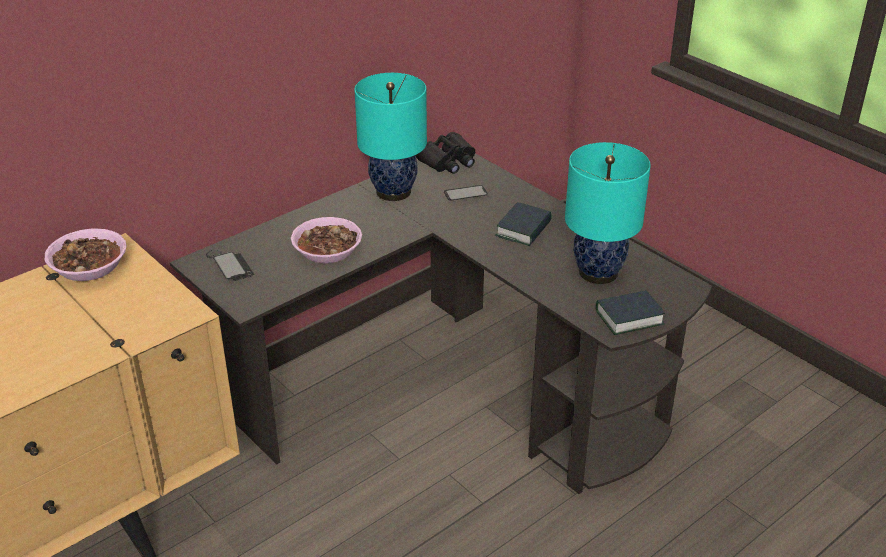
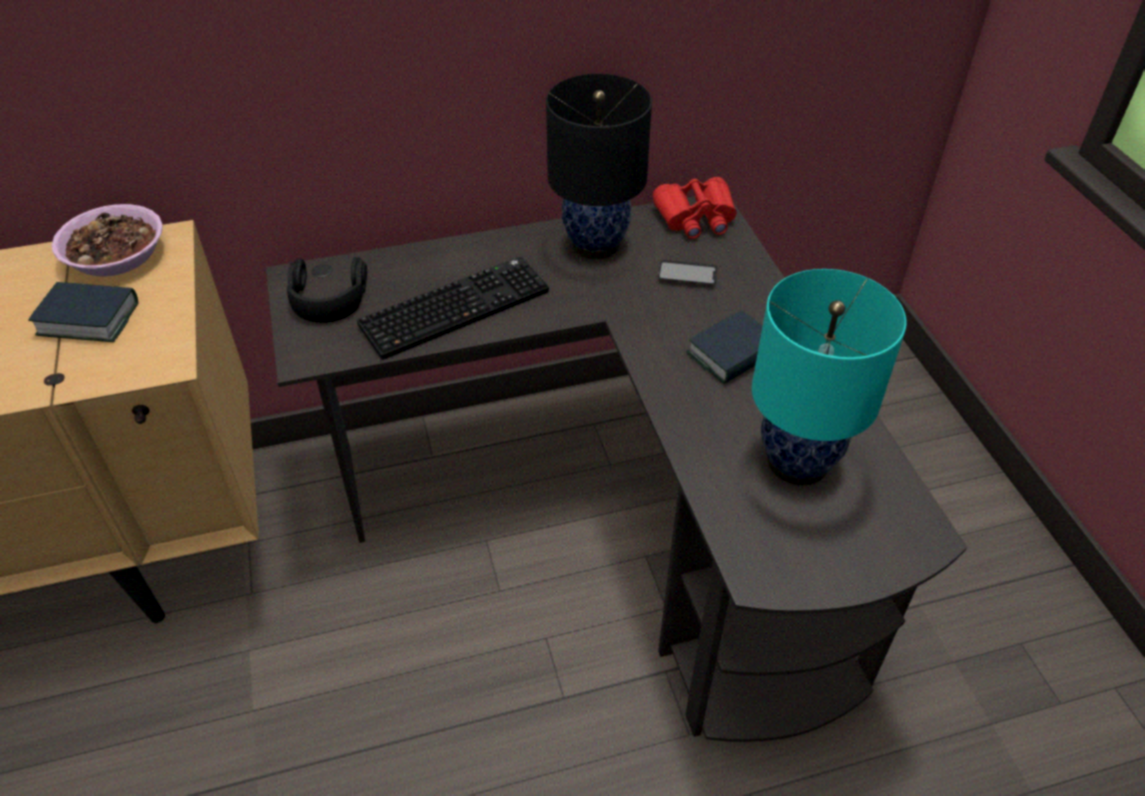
camera: 25 degrees right, 10 degrees up
phone [213,252,254,281] -> black headphones [287,257,367,323]
bowl [291,217,362,264] -> keyboard [357,256,549,360]
turquoise table lamp [355,73,427,201] -> black table lamp [546,74,652,259]
black binoculars [415,132,475,174] -> red binoculars [653,177,737,239]
book [596,290,665,335] -> book moved to [28,282,138,342]

